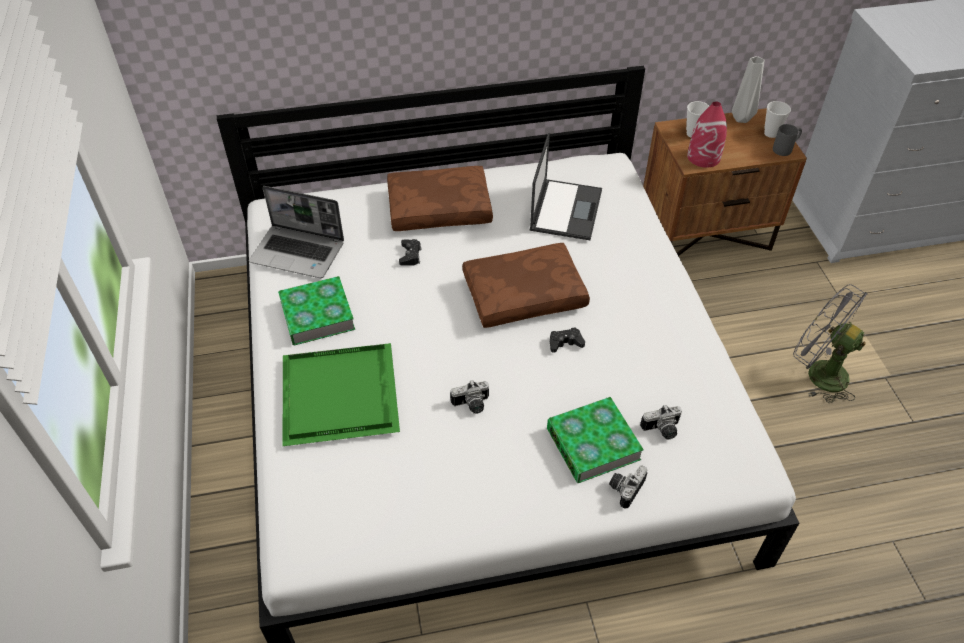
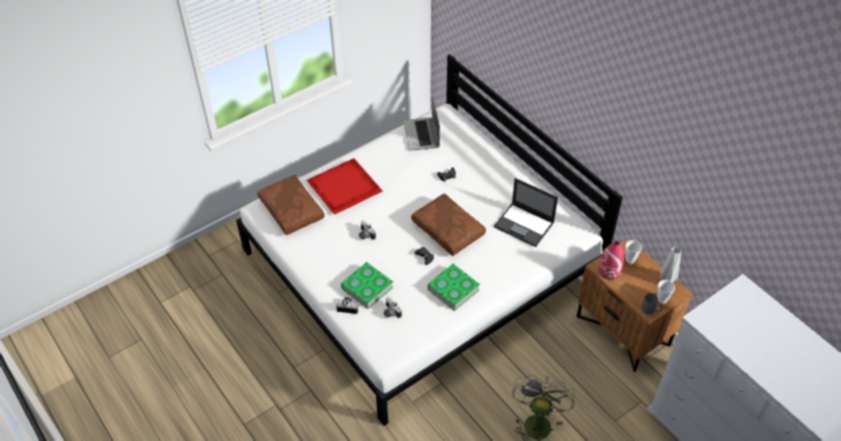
camera: 65 degrees right, 0 degrees up
book [278,276,355,345] -> book moved to [428,264,480,311]
green tray [283,343,400,446] -> red tray [307,158,383,215]
brown pillow [387,166,493,231] -> brown pillow moved to [257,175,325,235]
laptop [529,133,602,240] -> laptop turned 45 degrees clockwise [494,178,558,247]

